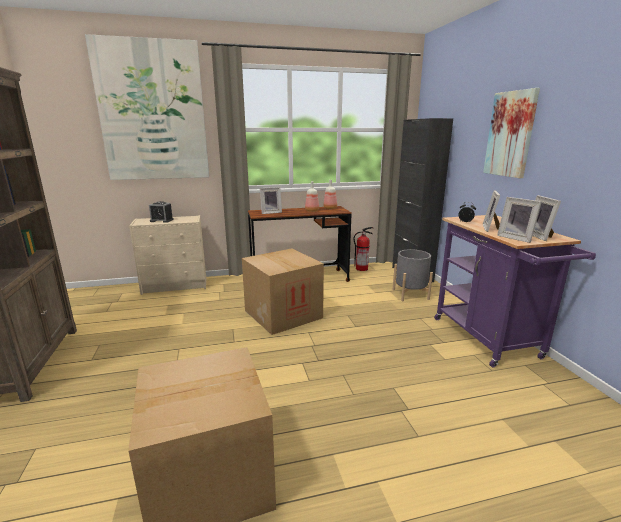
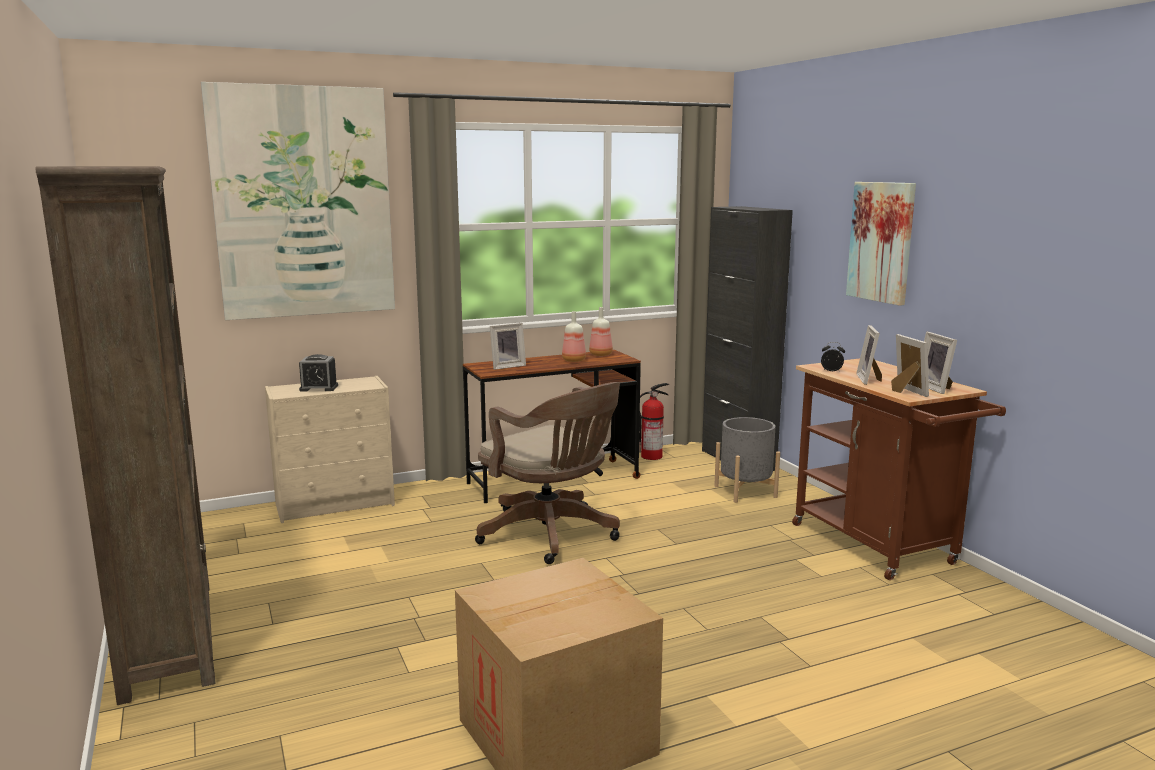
camera: 10 degrees left, 5 degrees down
cardboard box [242,248,324,335] -> brown office chair [475,382,620,564]
purple cart [434,215,596,367] -> brown cart [792,359,1006,580]
picture frame [497,197,542,243] -> picture frame turned 150 degrees counterclockwise [891,334,929,397]

